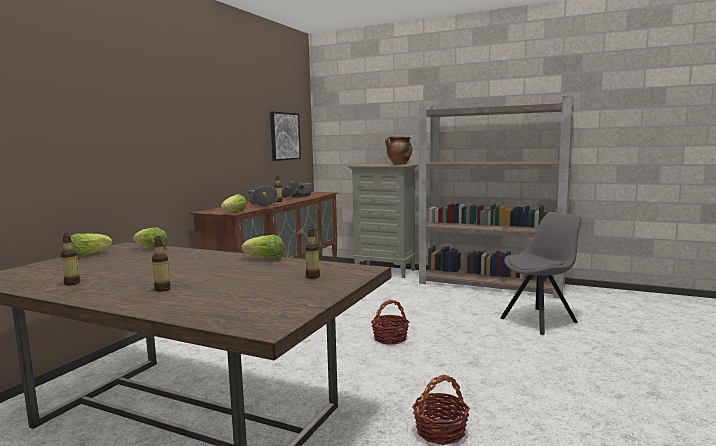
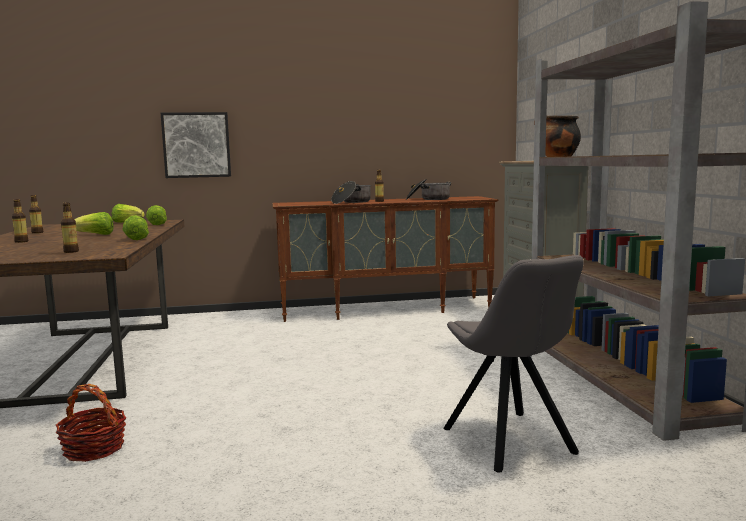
camera: 55 degrees right, 0 degrees up
lettuce [221,194,247,212] -> lettuce moved to [75,212,114,235]
picture [270,111,301,161] -> picture moved to [161,112,231,178]
basket [371,300,409,345] -> none
grey chair [500,212,582,335] -> grey chair turned 45 degrees clockwise [443,255,584,473]

